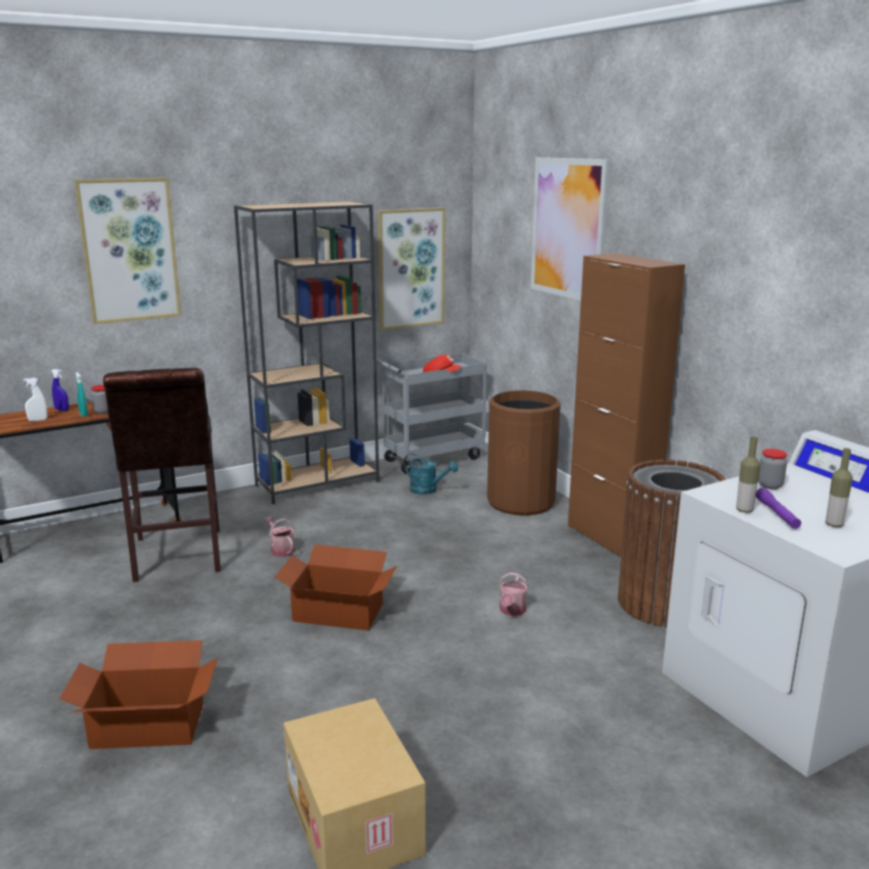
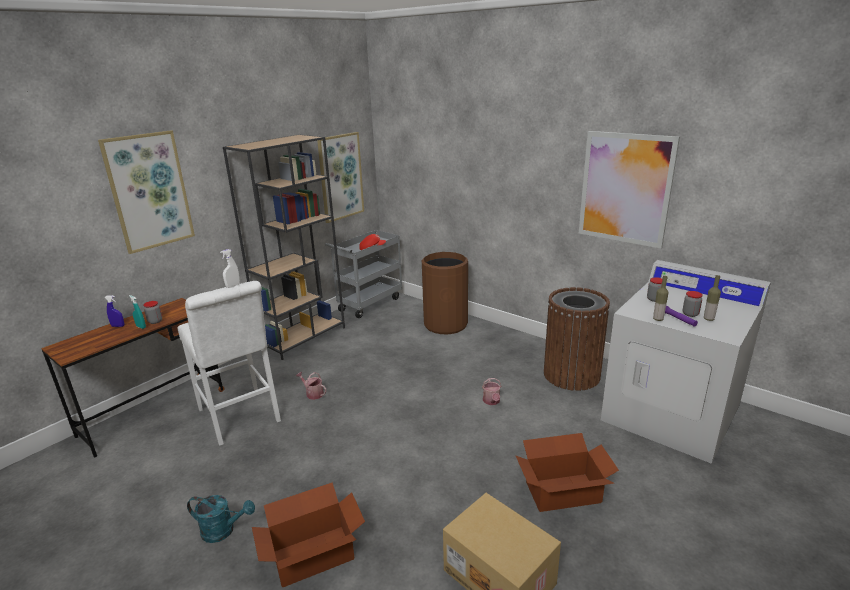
camera: 20 degrees left, 5 degrees up
white spray bottle [23,377,47,421] -> white spray bottle moved to [220,249,240,288]
brown stool [103,368,221,582] -> white stool [178,281,281,446]
cardboard box [275,544,397,631] -> cardboard box moved to [516,433,619,512]
turquoise watering can [404,453,458,495] -> turquoise watering can moved to [187,495,255,543]
picture [531,157,610,301] -> picture moved to [579,131,680,248]
brown cabinet [568,253,685,557] -> none
none -> jar [683,291,703,317]

